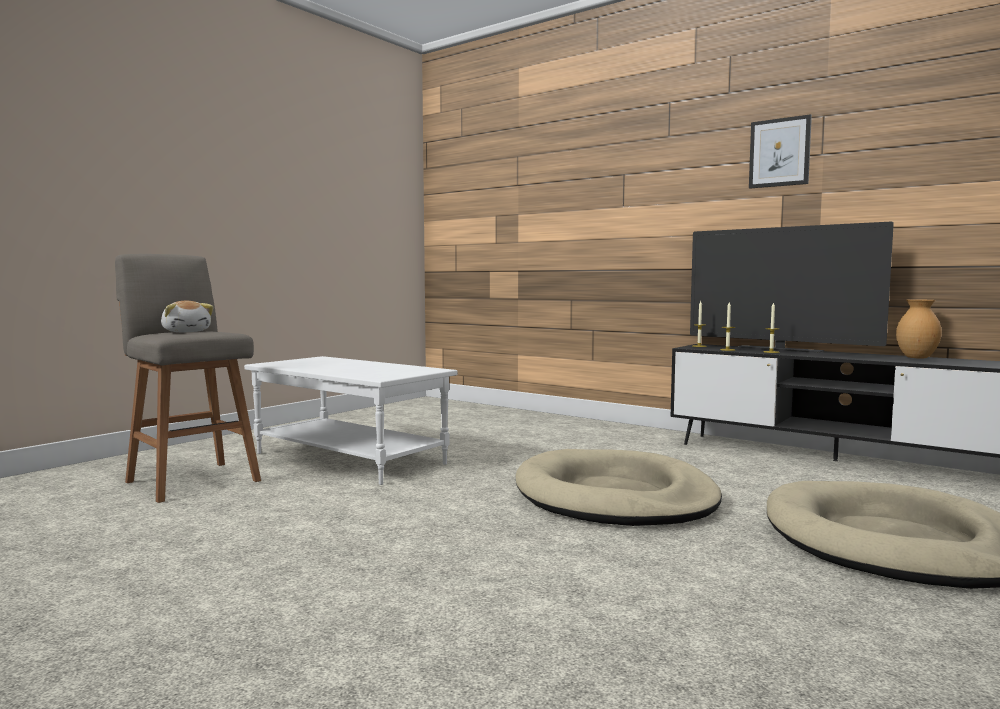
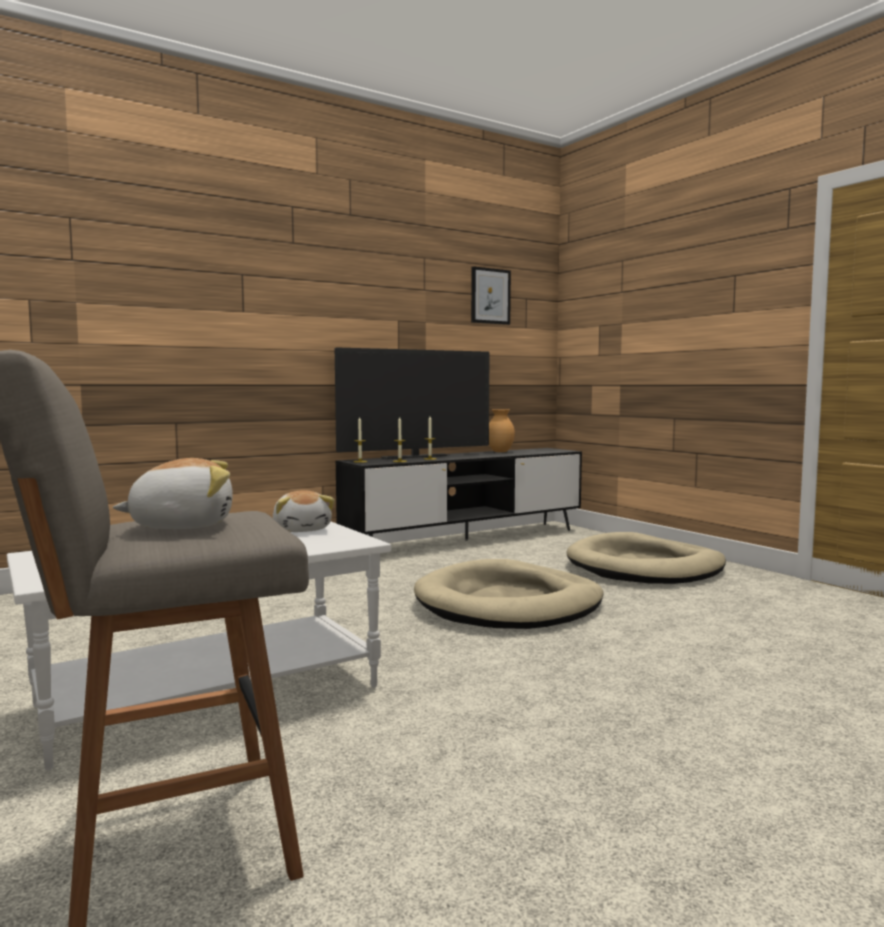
camera: 70 degrees left, 0 degrees up
picture [749,114,812,188] -> picture moved to [471,266,511,325]
none -> plush toy [273,490,335,532]

